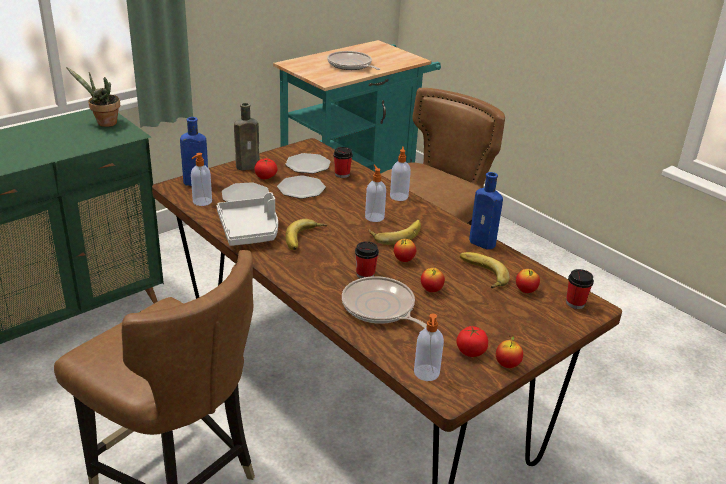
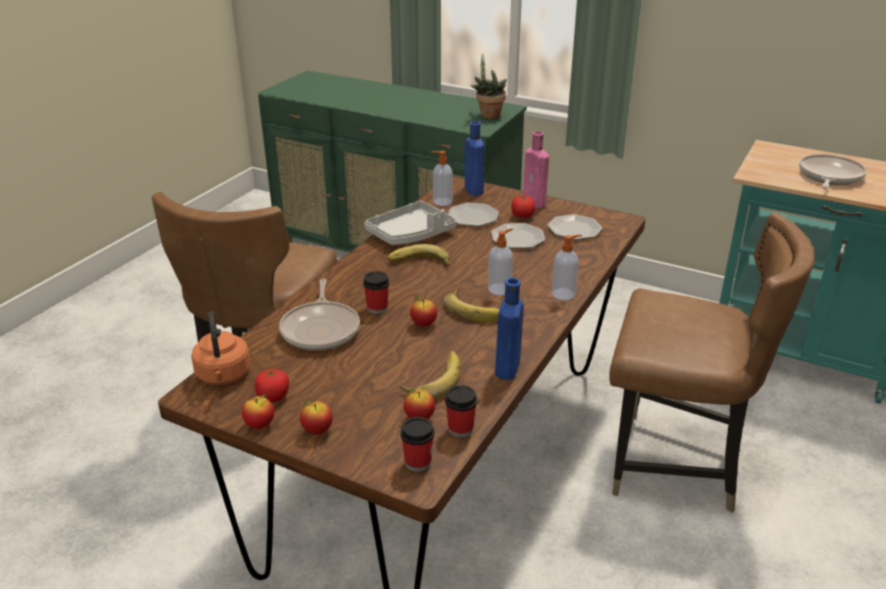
camera: 70 degrees right, 0 degrees up
brown bottle [234,103,260,171] -> pink bottle [523,131,549,208]
cup [333,147,353,178] -> cup moved to [445,385,477,437]
frying pan [342,276,427,328] -> frying pan turned 150 degrees clockwise [279,279,360,350]
soap dispenser [414,314,444,381] -> orange kettle [191,311,250,385]
apple [421,268,445,292] -> apple moved to [300,401,333,435]

